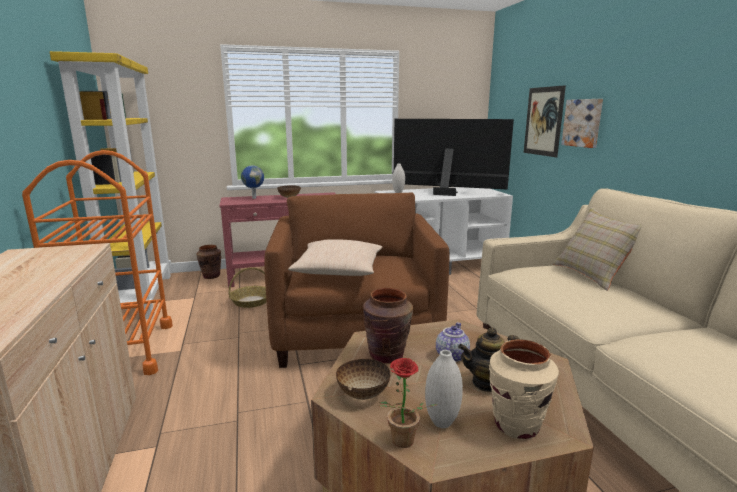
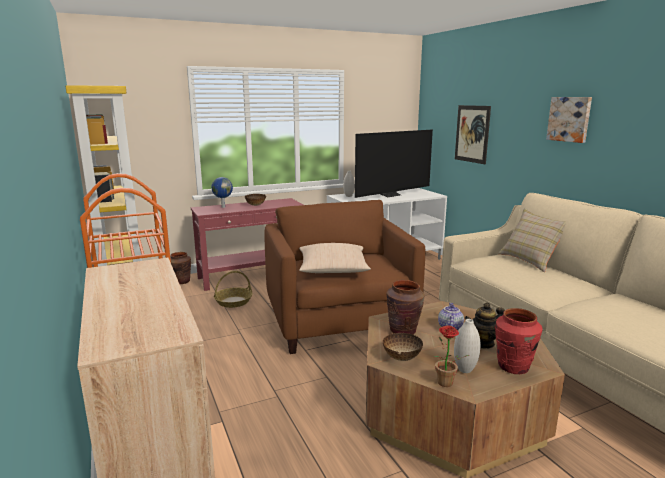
camera: 10 degrees left, 0 degrees up
television [393,119,514,196] -> television turned 135 degrees clockwise [355,130,433,198]
beige vase [489,339,559,440] -> red vase [495,308,543,374]
picture [561,99,603,148] -> picture moved to [546,97,592,143]

